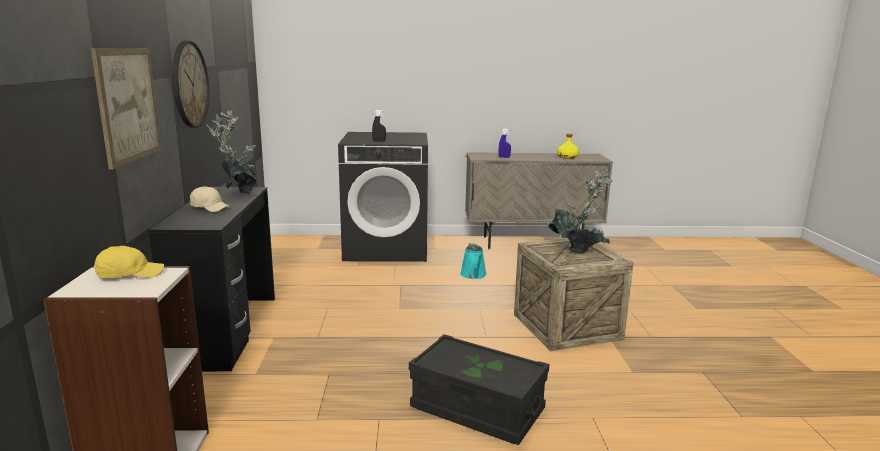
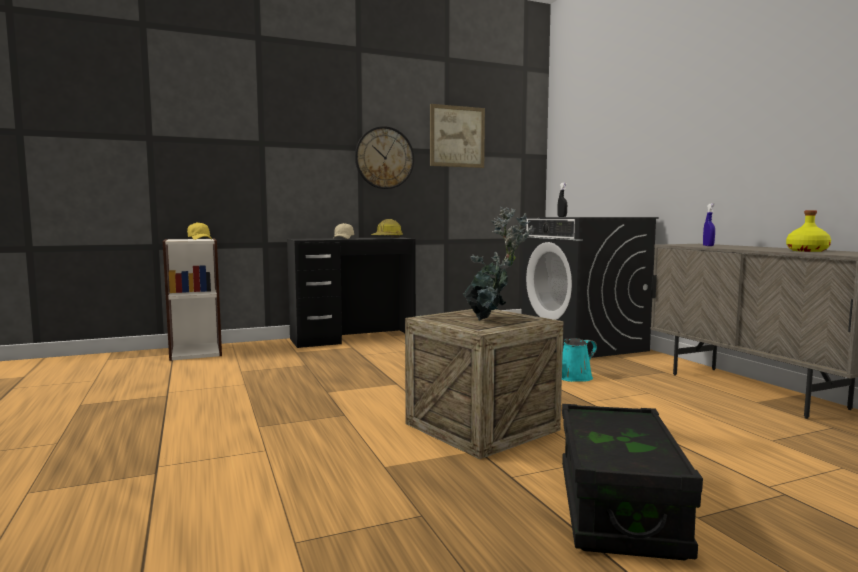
camera: 70 degrees right, 10 degrees down
picture [91,48,161,170] -> picture moved to [430,104,485,168]
potted plant [207,110,258,194] -> hard hat [371,219,403,238]
black storage box [409,334,549,445] -> black storage box moved to [562,404,703,561]

